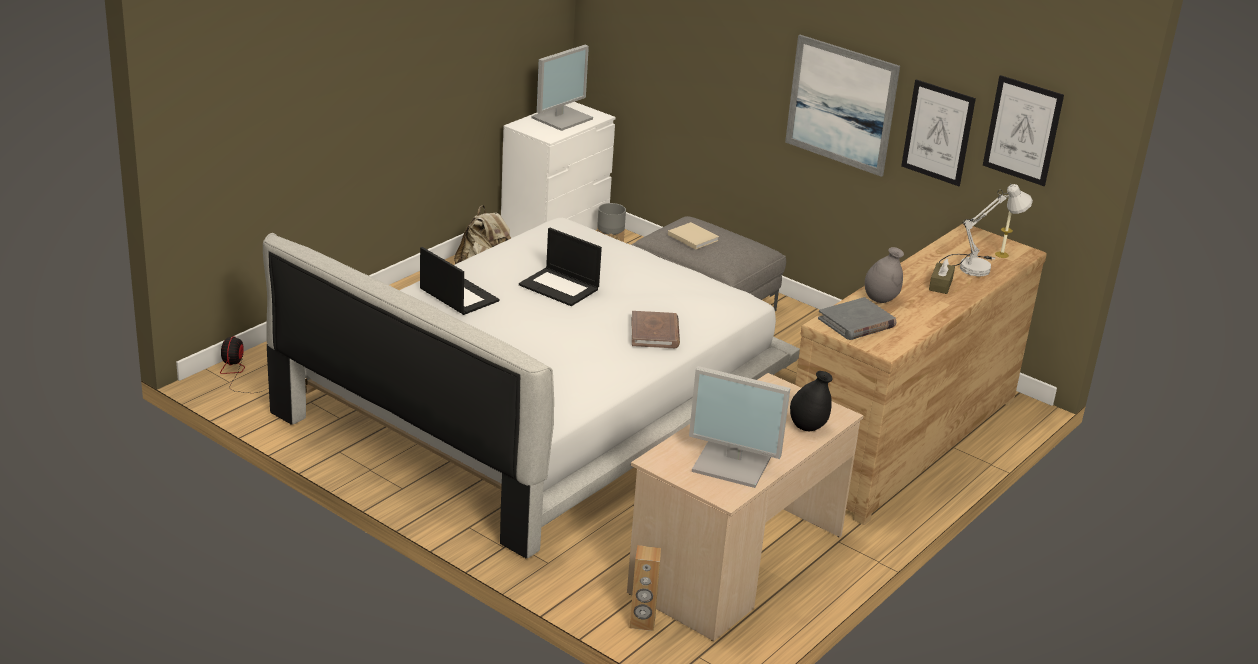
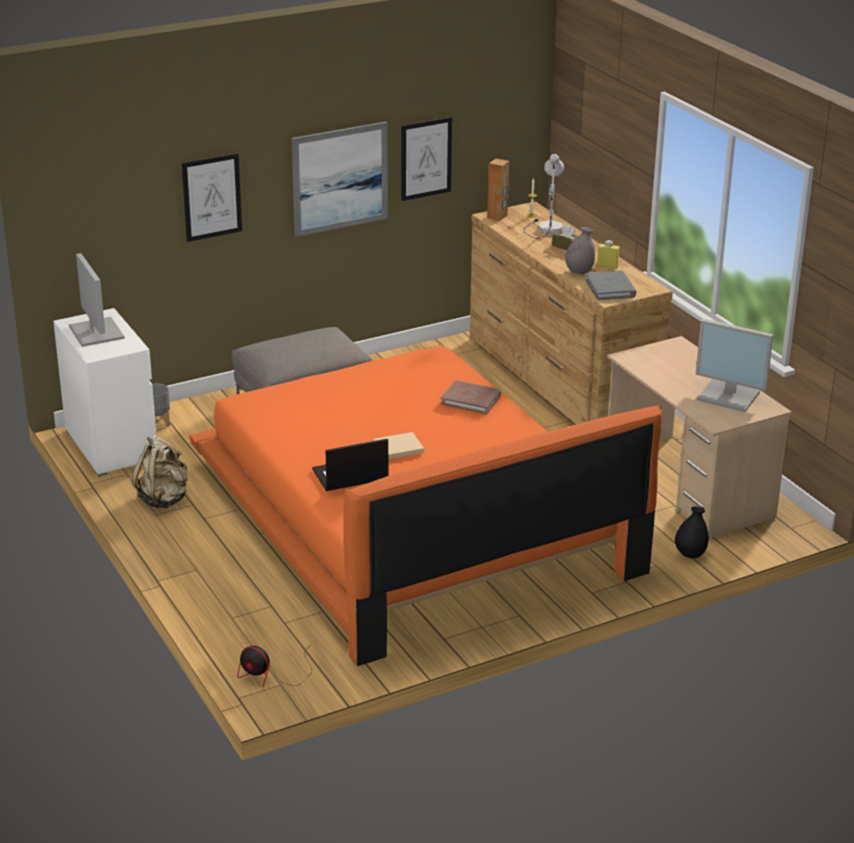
camera: 65 degrees left, 0 degrees up
white bed [263,218,800,558] -> orange bed [189,346,662,666]
laptop [519,228,602,306] -> none
brown speaker [630,545,661,631] -> brown speaker moved to [487,158,509,221]
beige book [668,222,719,249] -> beige book moved to [374,432,424,459]
monitor [689,366,790,488] -> monitor turned 75 degrees clockwise [696,319,773,412]
black vase [790,371,833,432] -> black vase moved to [675,507,708,558]
picture [983,75,1064,186] -> picture moved to [182,153,242,242]
none -> yellow bottle [597,240,620,269]

